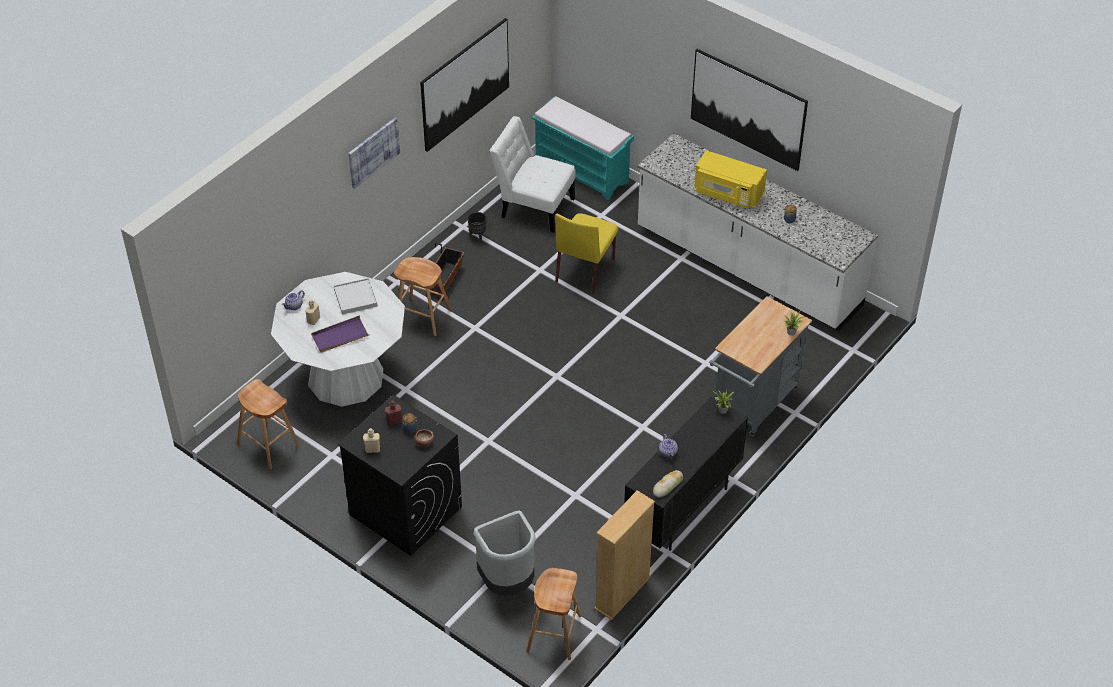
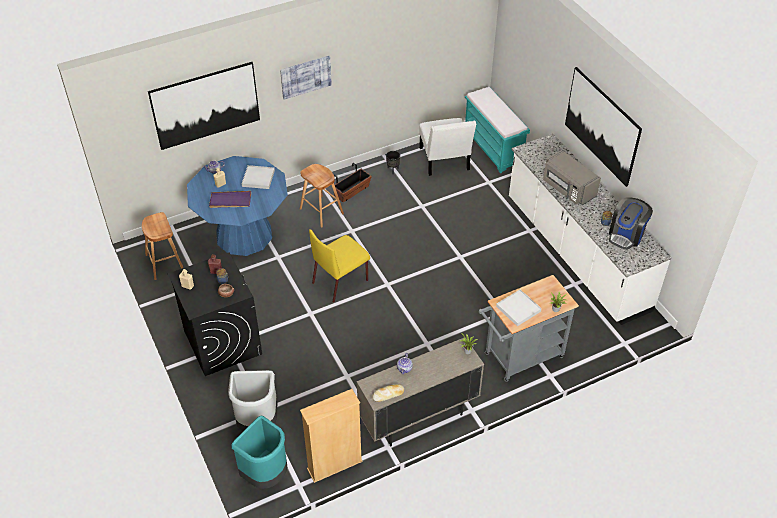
camera: 25 degrees right, 0 degrees up
white dining table [271,272,405,407] -> blue dining table [187,156,288,256]
picture [420,18,509,152] -> picture moved to [148,62,260,150]
white chair [490,116,576,233] -> white chair turned 150 degrees counterclockwise [419,118,476,176]
brown stool [526,568,582,660] -> turquoise trash can [231,415,287,489]
yellow chair [555,213,618,294] -> yellow chair moved to [309,229,370,303]
black cabinet [624,397,748,551] -> beige cabinet [357,337,484,446]
yellow microwave [694,150,767,209] -> grey microwave [543,150,601,205]
none -> white tray [496,289,542,326]
none -> coffee machine [609,197,653,250]

